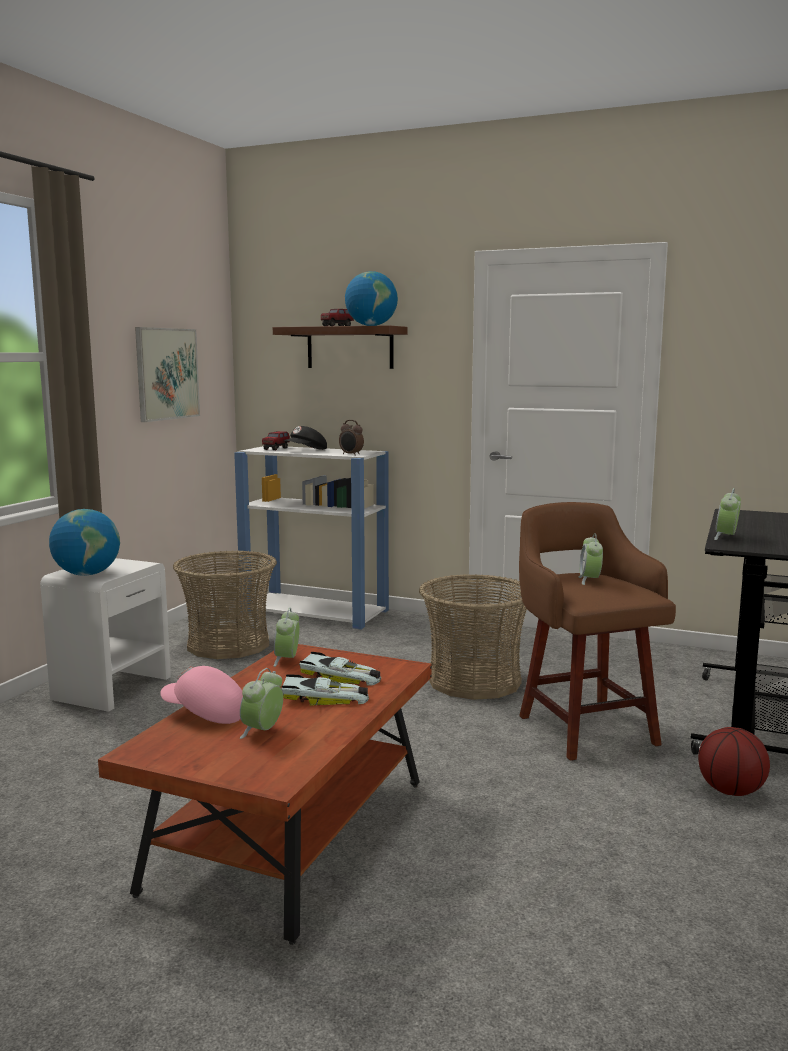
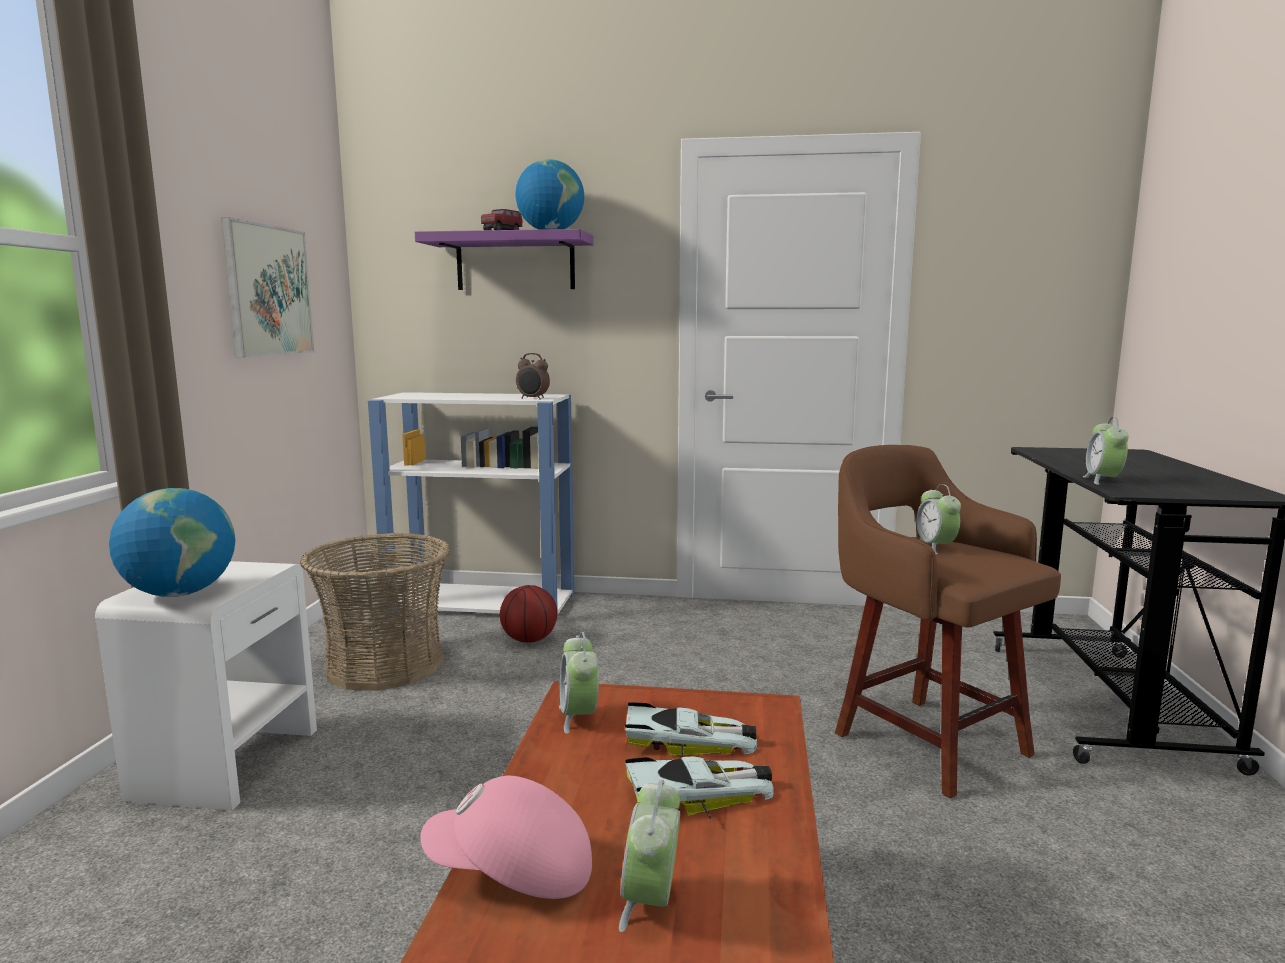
camera: 15 degrees left, 0 degrees up
toy truck [262,431,290,450] -> none
brown shelf [273,325,408,369] -> purple shelf [415,229,593,290]
black cap [284,426,327,450] -> none
basket [419,574,527,700] -> none
basketball [698,727,770,796] -> basketball moved to [500,585,557,643]

